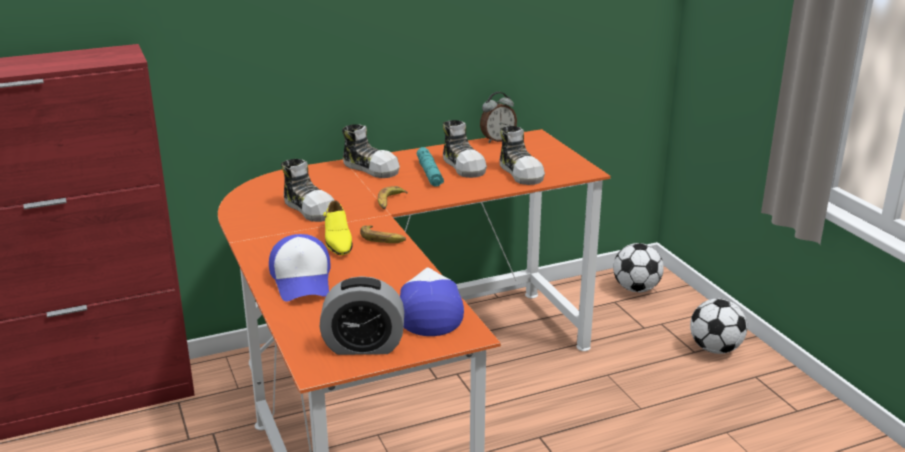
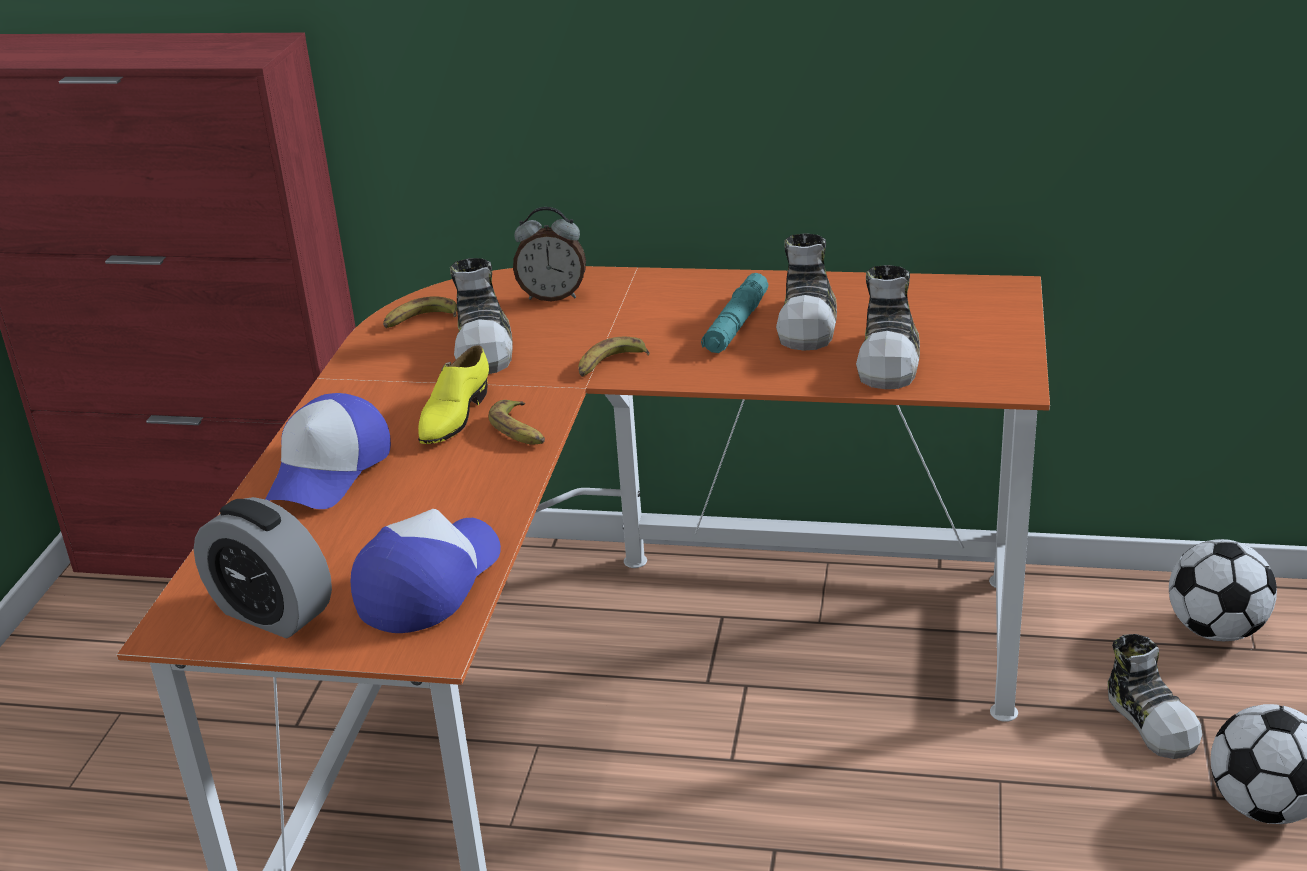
camera: 35 degrees right, 5 degrees up
shoe [342,124,400,178] -> shoe moved to [1107,634,1203,759]
alarm clock [480,92,517,143] -> alarm clock moved to [513,207,586,302]
none -> banana [383,296,457,328]

